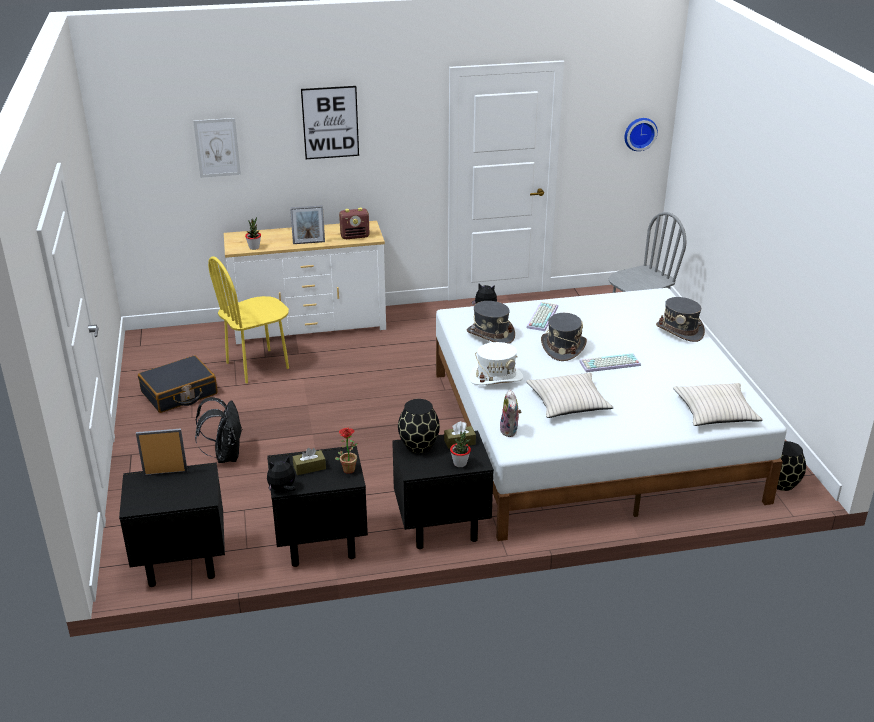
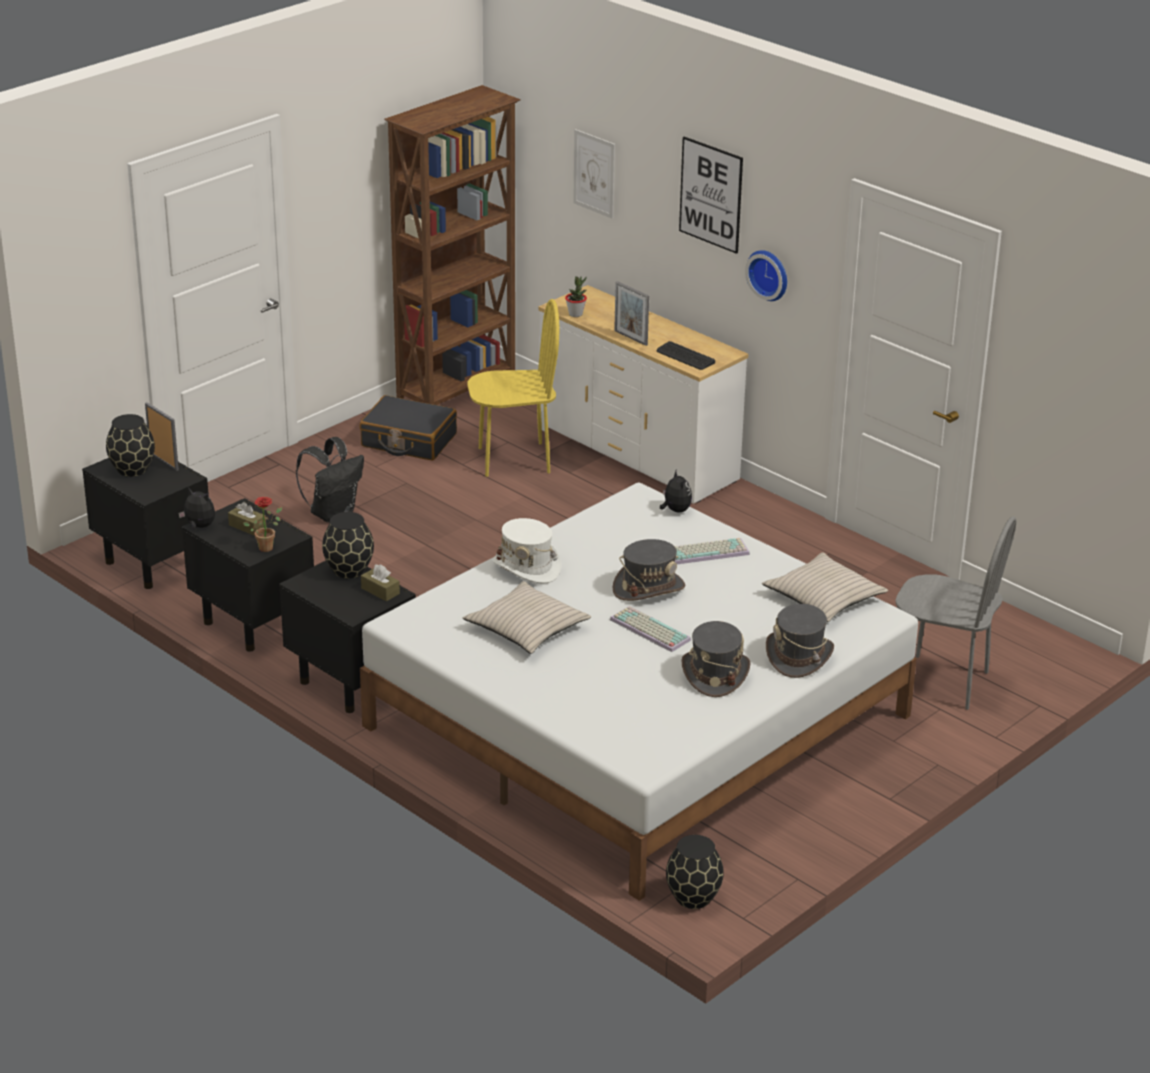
camera: 55 degrees right, 0 degrees up
yellow chair [208,256,289,384] -> yellow chair turned 150 degrees clockwise [467,299,559,477]
radio [339,208,370,239] -> keyboard [657,341,715,370]
potted plant [450,431,471,467] -> none
grey hat [467,301,515,344] -> grey hat moved to [681,621,750,697]
plush toy [500,390,522,437] -> none
wall clock [625,118,658,151] -> wall clock moved to [745,250,787,301]
beige pillow [673,383,763,426] -> beige pillow moved to [762,552,888,622]
none -> black vase [106,414,155,477]
none -> brown bookcase [384,85,521,405]

